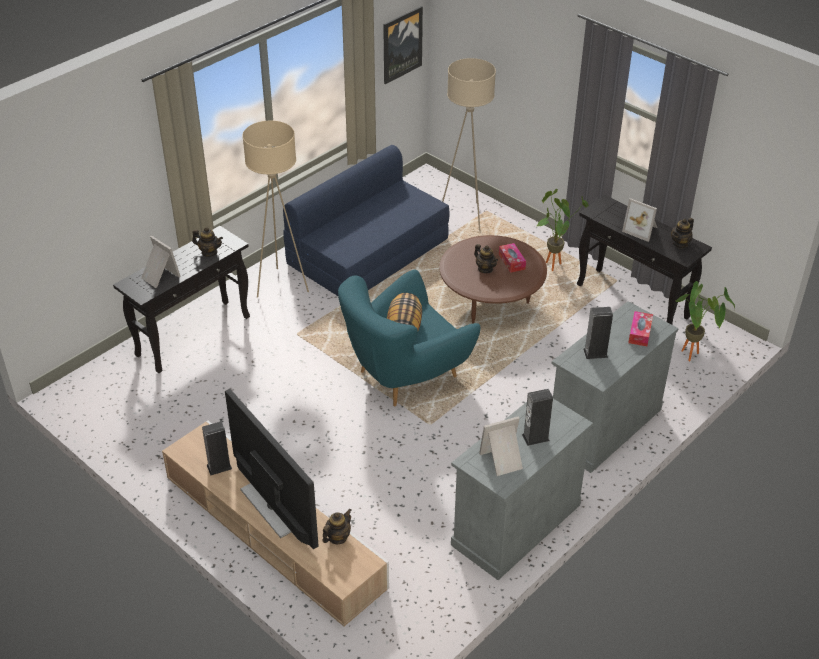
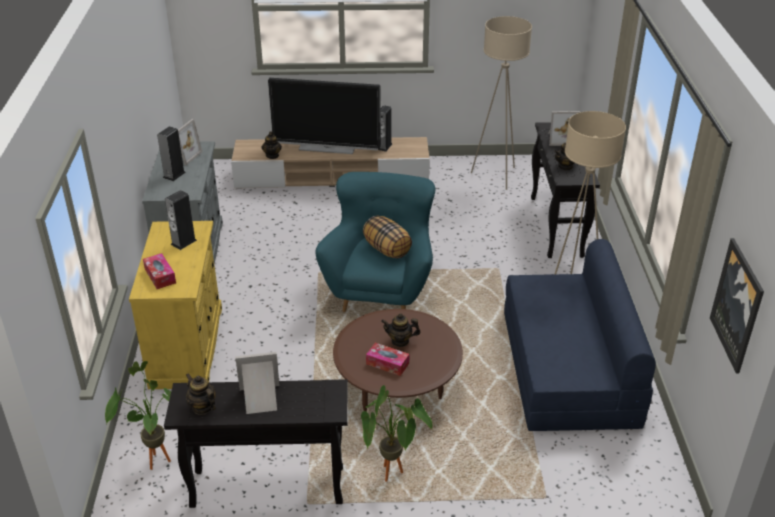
camera: 135 degrees right, 5 degrees down
beige floor lamp [442,58,496,231] -> beige floor lamp moved to [471,16,532,190]
grey cabinet [551,301,679,473] -> yellow cabinet [129,221,222,389]
teapot [671,218,694,249] -> teapot turned 45 degrees counterclockwise [186,373,216,415]

